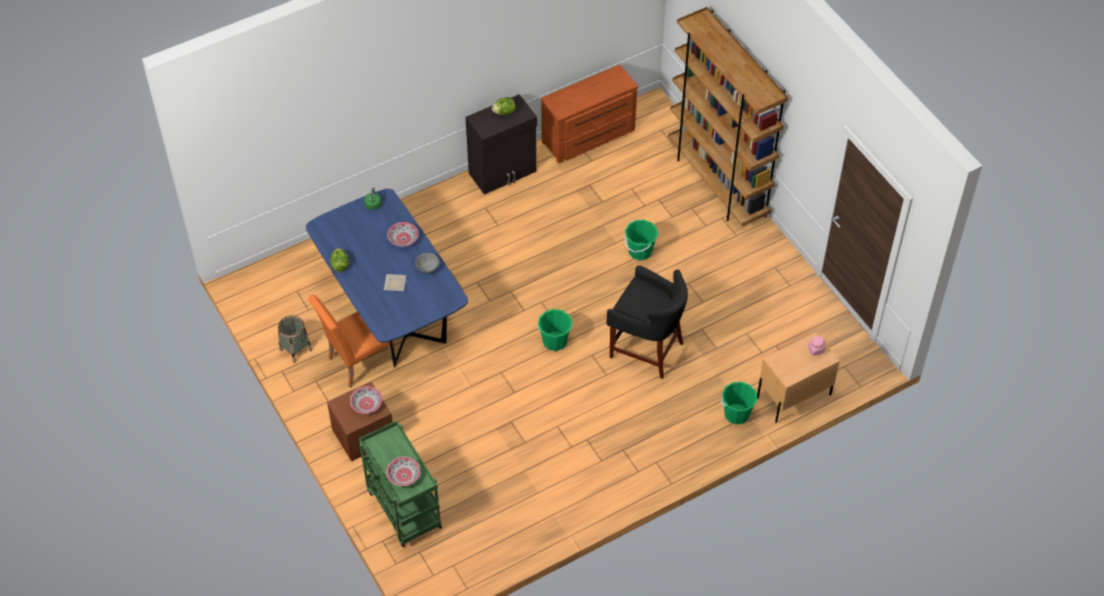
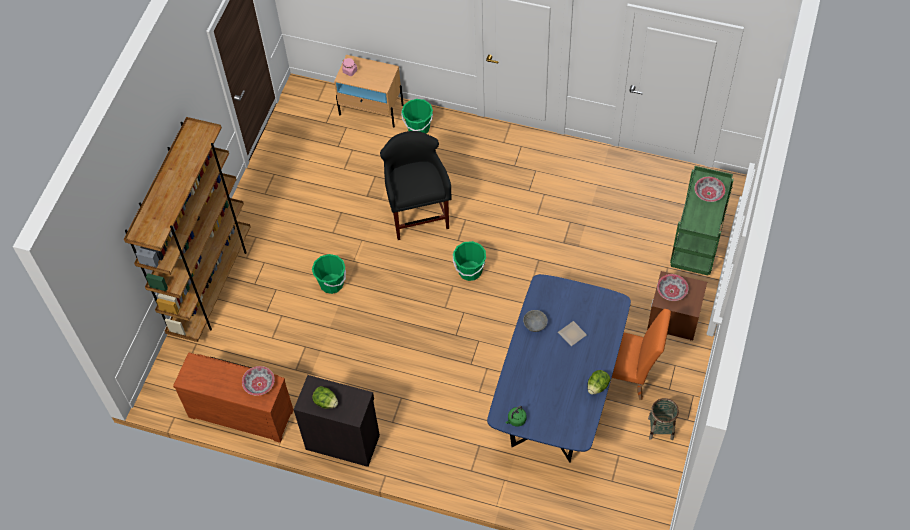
camera: 130 degrees left, 5 degrees up
bowl [387,222,419,246] -> bowl moved to [242,366,275,396]

